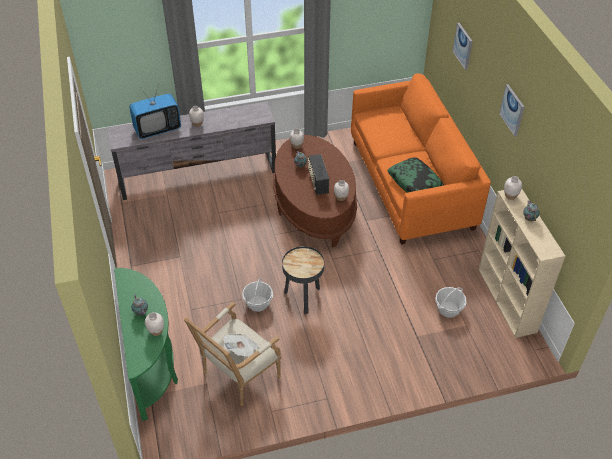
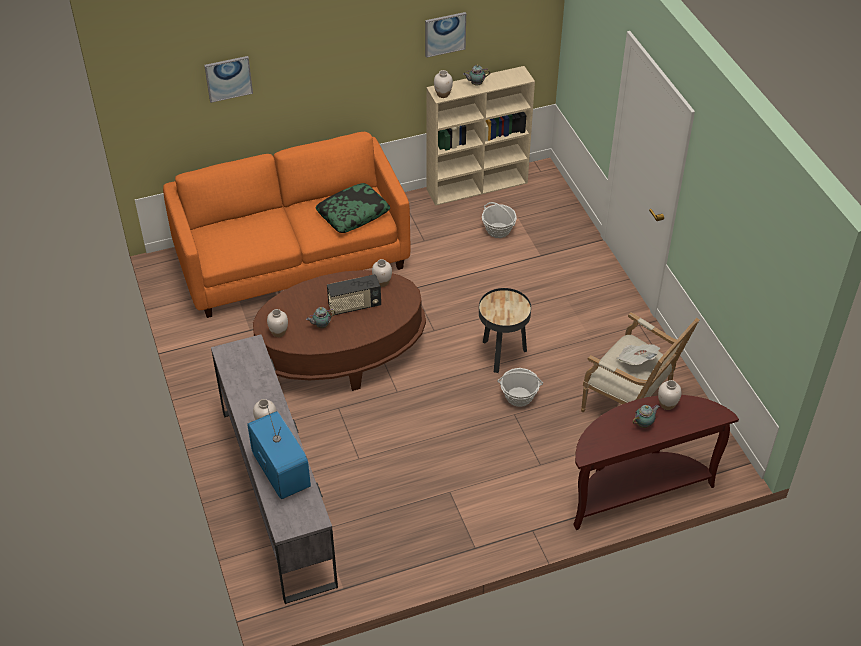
camera: 95 degrees left, 0 degrees up
green console table [114,268,178,421] -> brown console table [573,395,739,530]
picture [499,84,524,137] -> picture moved to [425,12,466,58]

